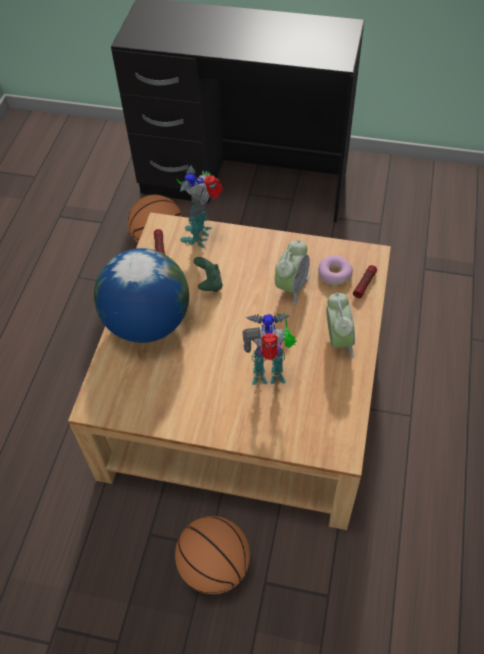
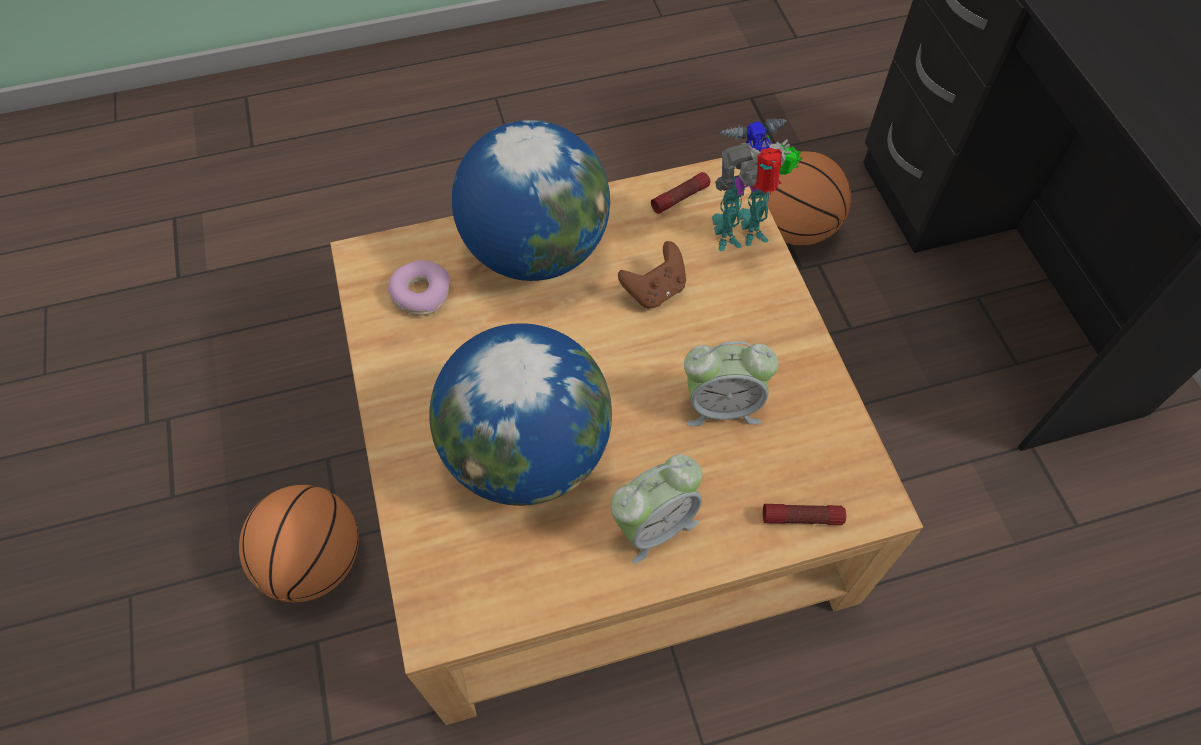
camera: 60 degrees right, 5 degrees up
green game controller [193,257,223,292] -> brown game controller [618,241,686,308]
toy robot [243,312,297,385] -> globe [429,323,612,506]
donut [318,255,353,285] -> donut moved to [388,260,450,316]

